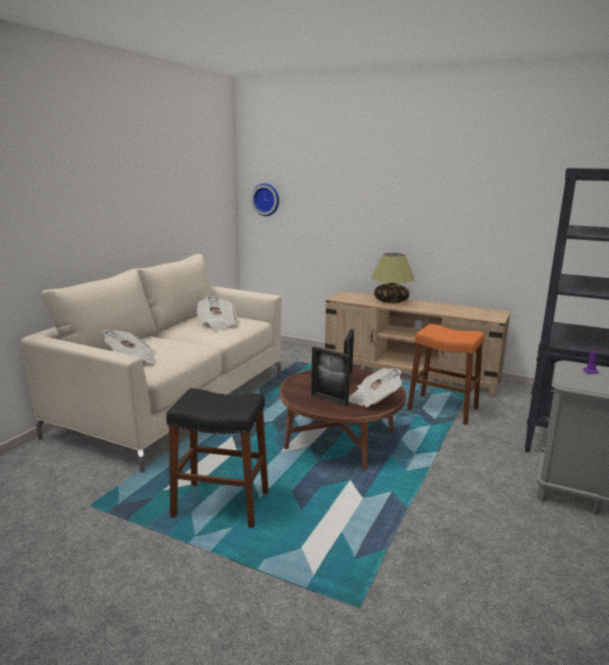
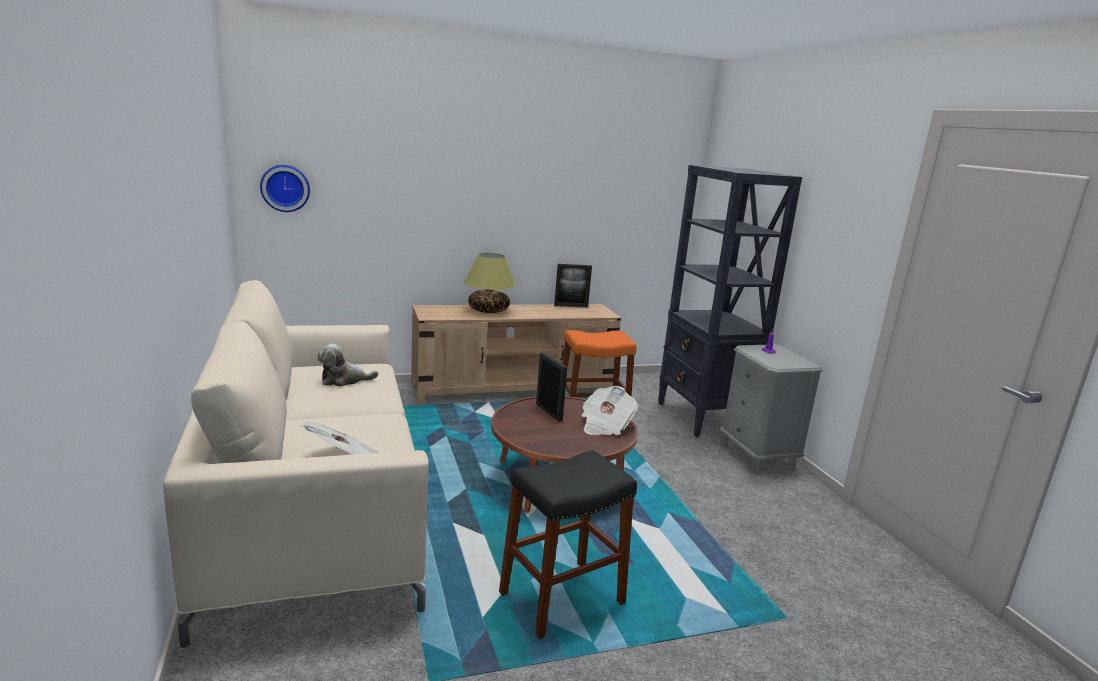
camera: 45 degrees left, 0 degrees up
newspaper [197,296,237,330] -> plush toy [317,343,379,387]
picture frame [311,346,350,407] -> picture frame moved to [554,264,592,307]

